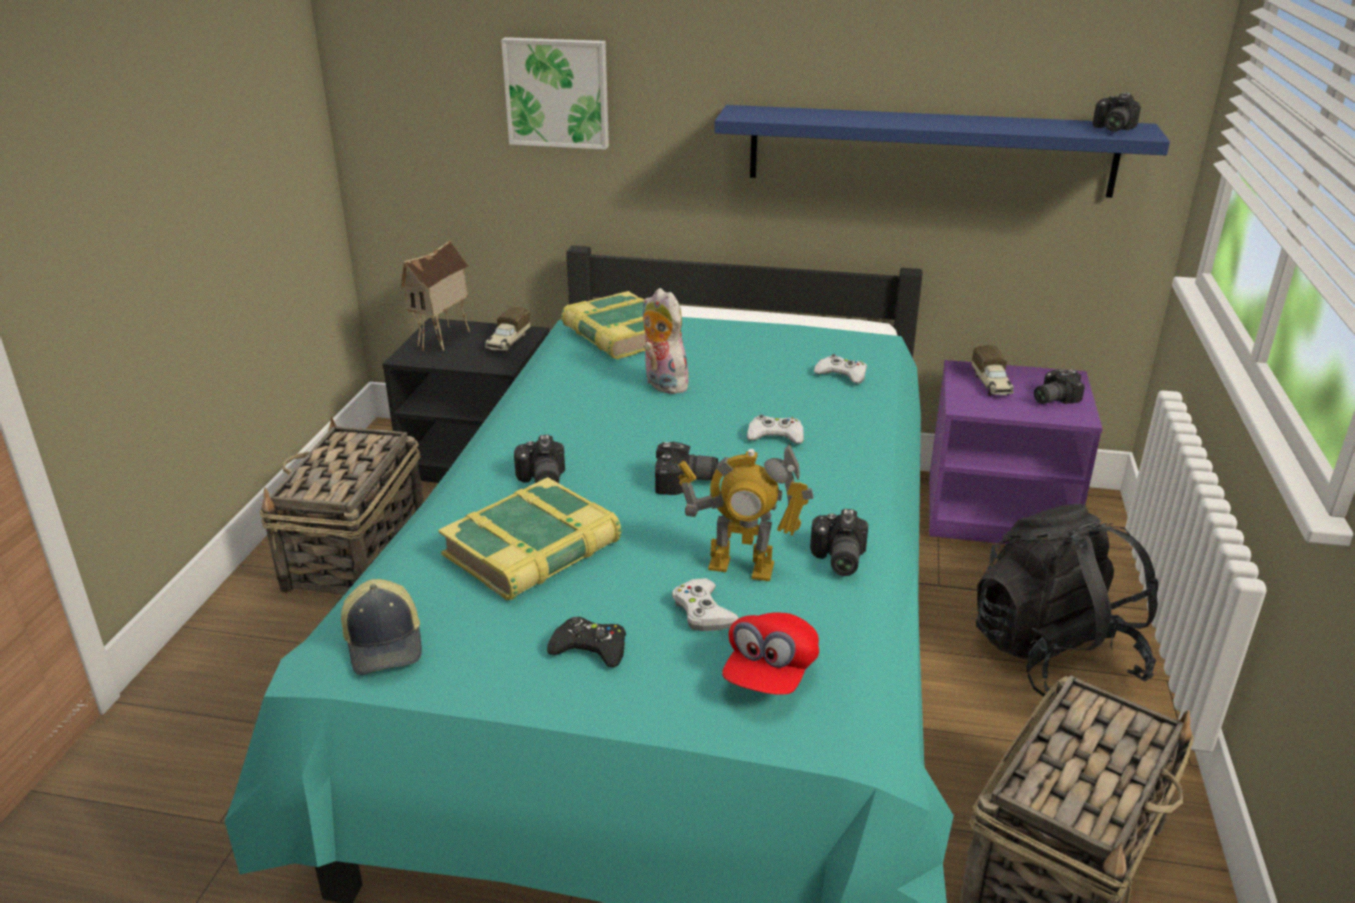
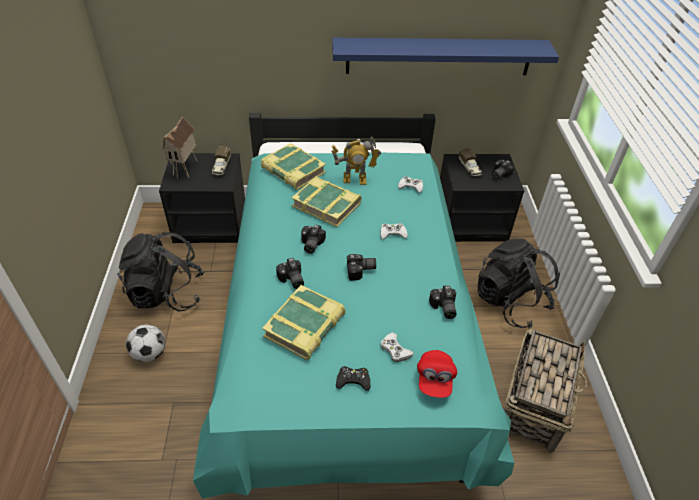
camera: 15 degrees left, 15 degrees up
basket [260,417,424,595] -> black backpack [117,232,205,311]
cap [341,579,422,675] -> none
picture [501,37,609,150] -> none
plush toy [643,288,692,394] -> book [292,176,362,227]
toy robot [678,444,814,581] -> toy robot moved to [331,137,381,185]
purple nightstand [929,360,1103,544] -> black nightstand [440,154,524,242]
camera [1092,93,1141,132] -> camera moved to [301,225,326,254]
none -> football [126,324,165,362]

